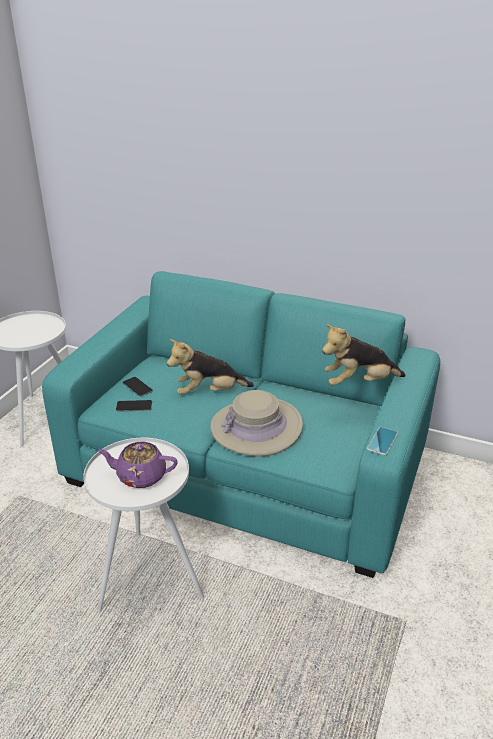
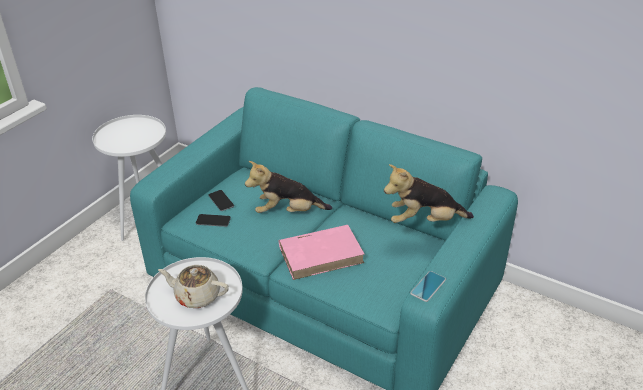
camera: 10 degrees right, 5 degrees up
purple teapot [97,441,178,488] -> beige teapot [158,265,229,308]
beige hat [210,390,303,457] -> pink book [279,225,365,280]

